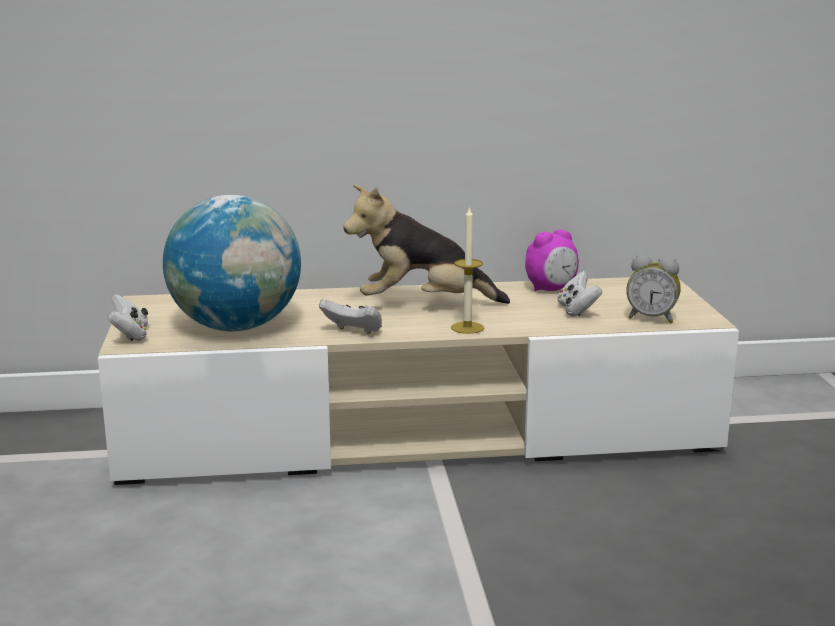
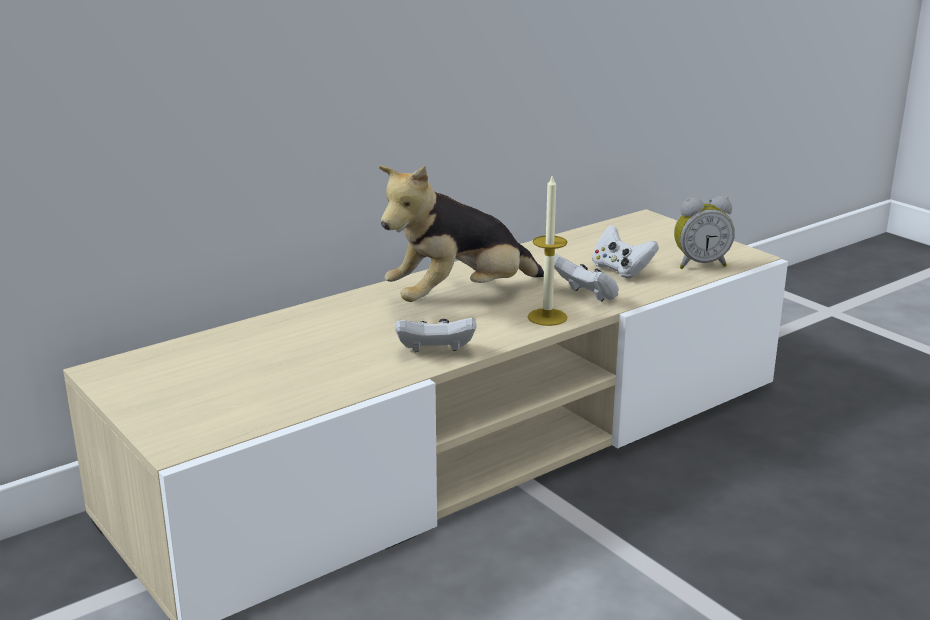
camera: 30 degrees left, 5 degrees up
white game controller [107,294,148,341] -> white game controller moved to [554,254,619,301]
globe [163,195,301,331] -> none
alarm clock [525,229,579,292] -> none

